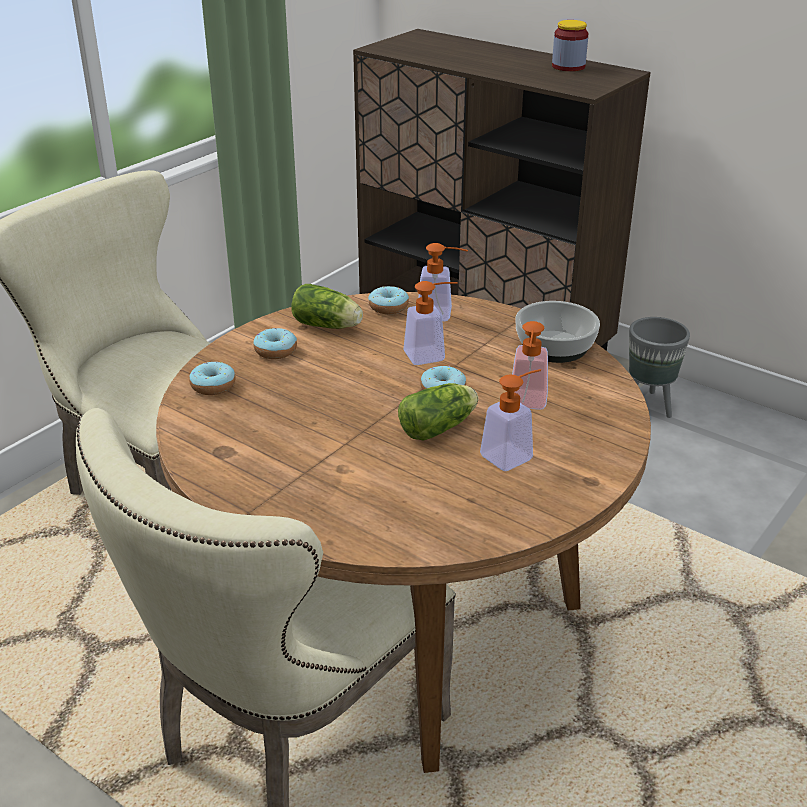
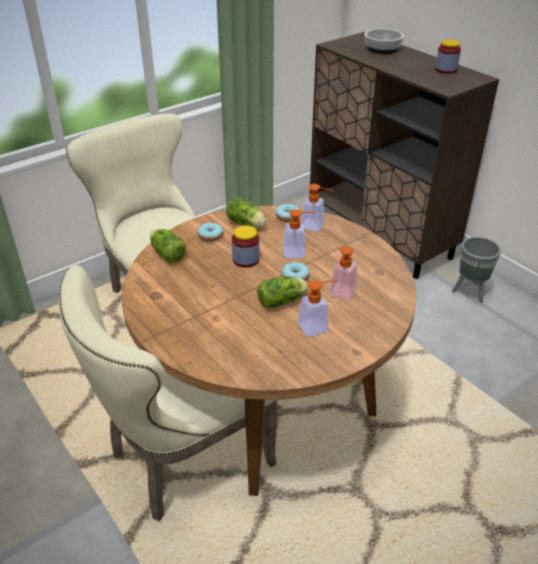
camera: 15 degrees right, 5 degrees up
donut [189,362,236,395] -> lettuce [150,229,186,263]
bowl [515,301,600,363] -> bowl moved to [364,29,404,54]
none -> jar [232,225,259,268]

